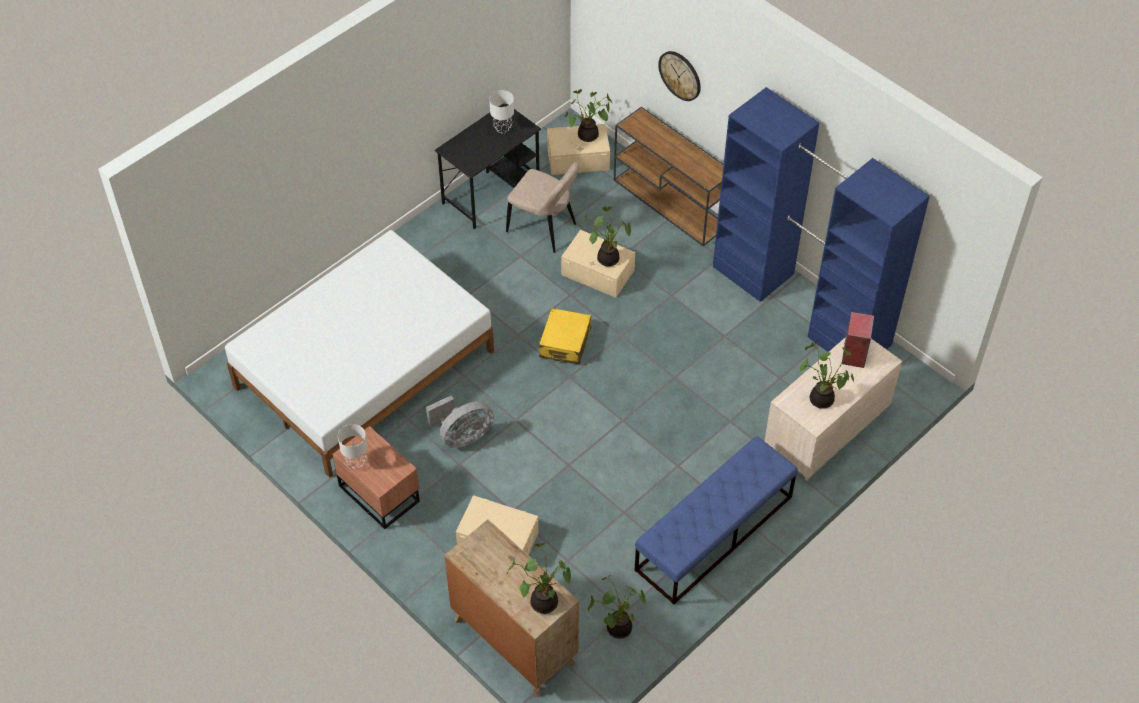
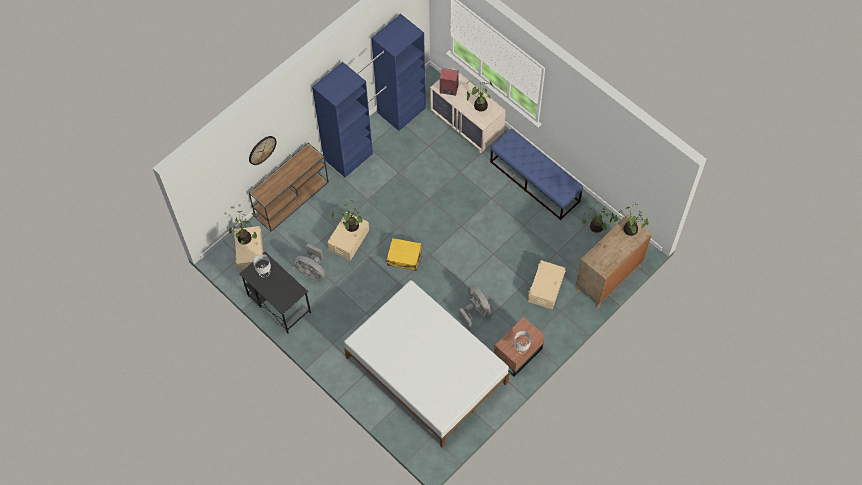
camera: 90 degrees left, 10 degrees up
beige chair [506,162,580,253] -> grey fan [294,244,325,280]

